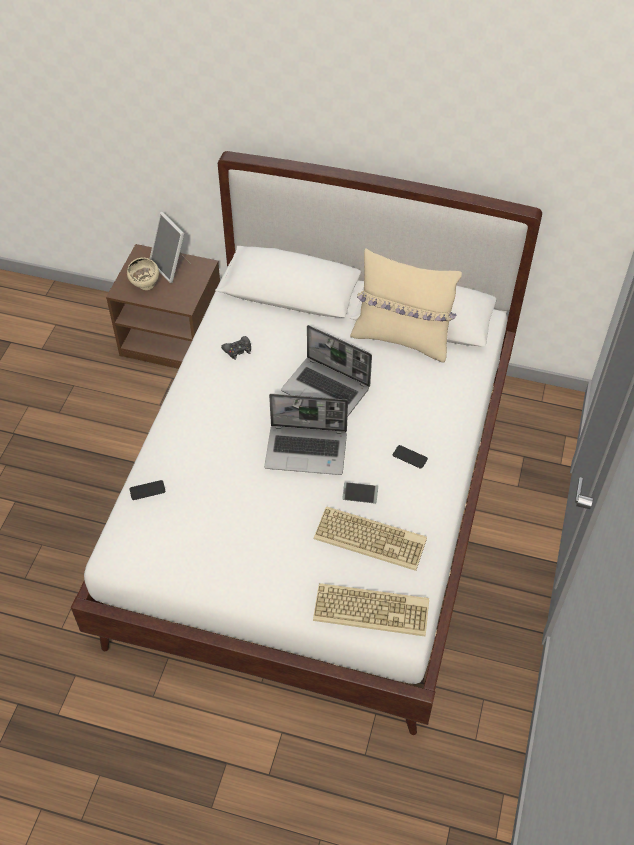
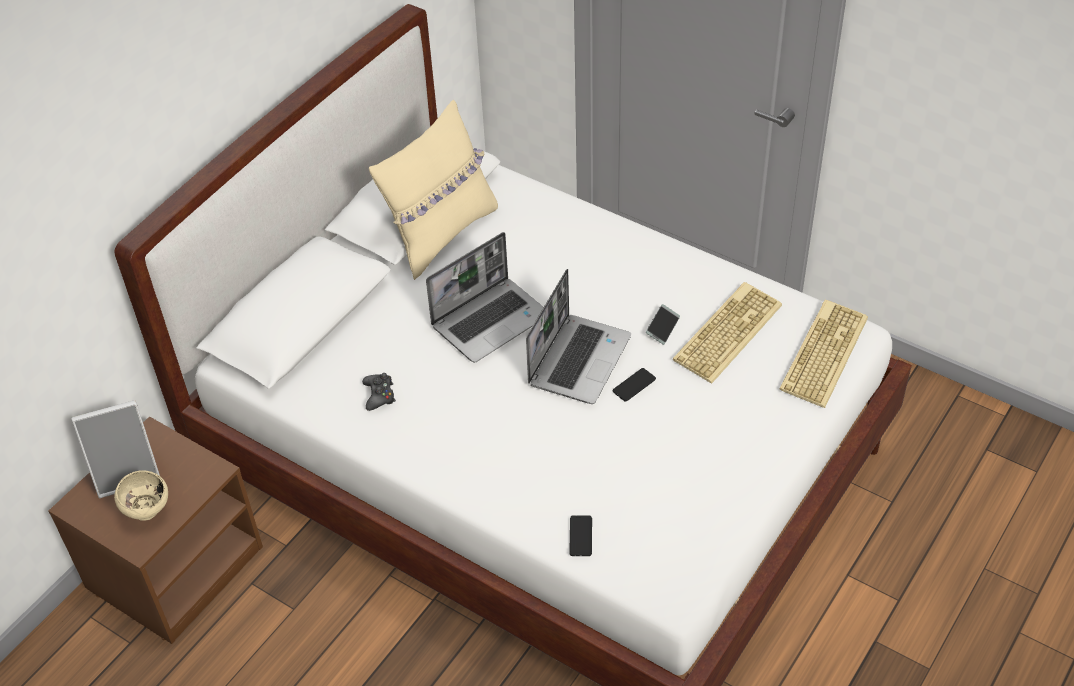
camera: 70 degrees left, 5 degrees down
phone [393,445,428,469] -> phone moved to [613,368,656,402]

